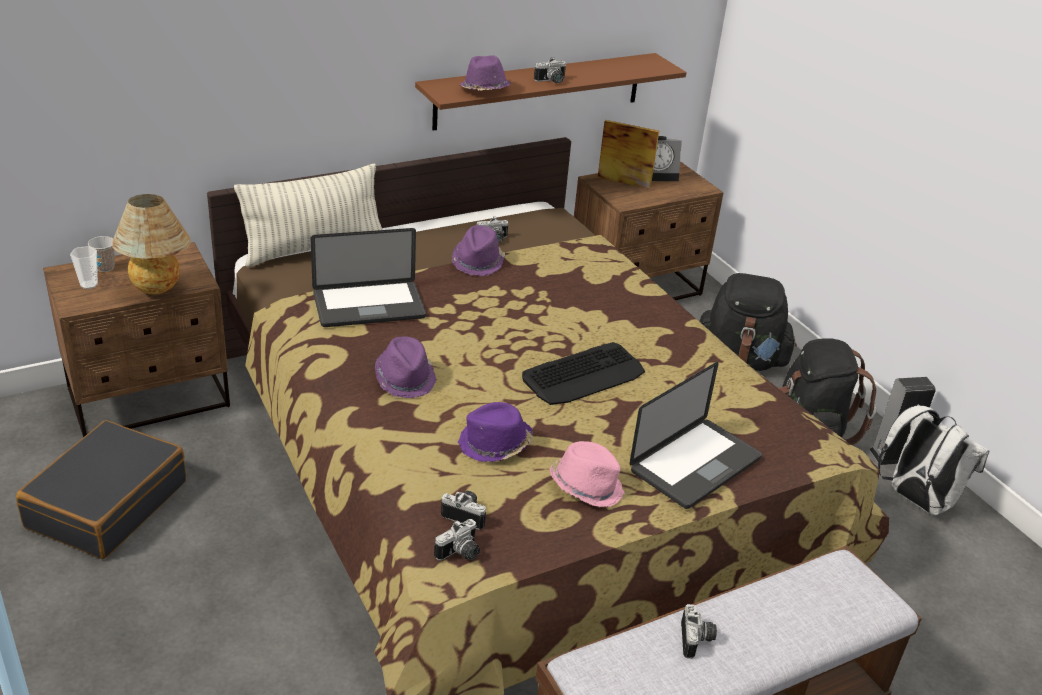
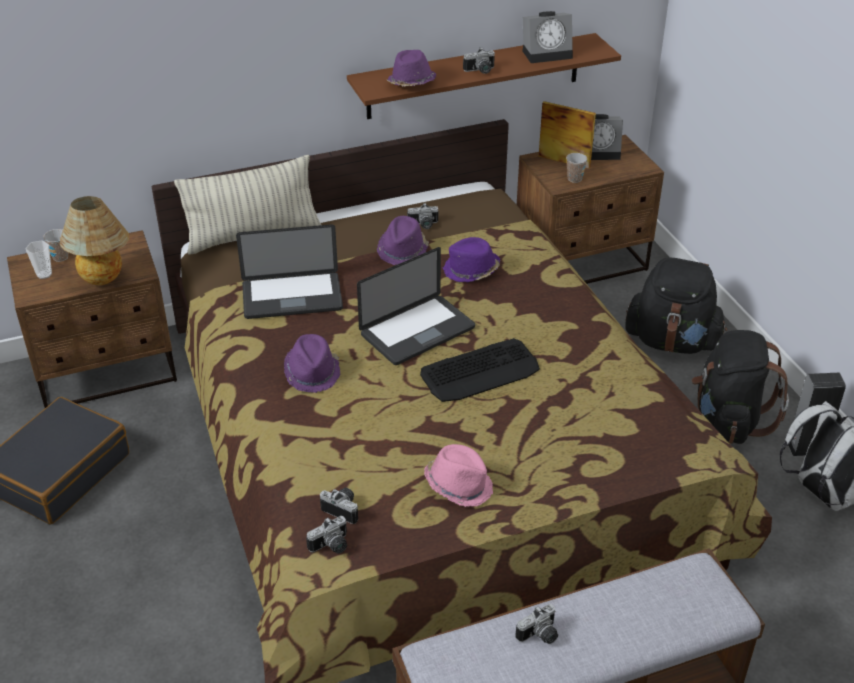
camera: 10 degrees right, 5 degrees up
purple hat [458,402,533,462] -> purple hat moved to [443,237,500,283]
laptop [629,362,762,509] -> laptop moved to [357,247,475,365]
camera [681,604,717,659] -> camera turned 45 degrees clockwise [515,604,558,644]
none -> alarm clock [522,11,573,63]
none -> cup [566,153,587,183]

